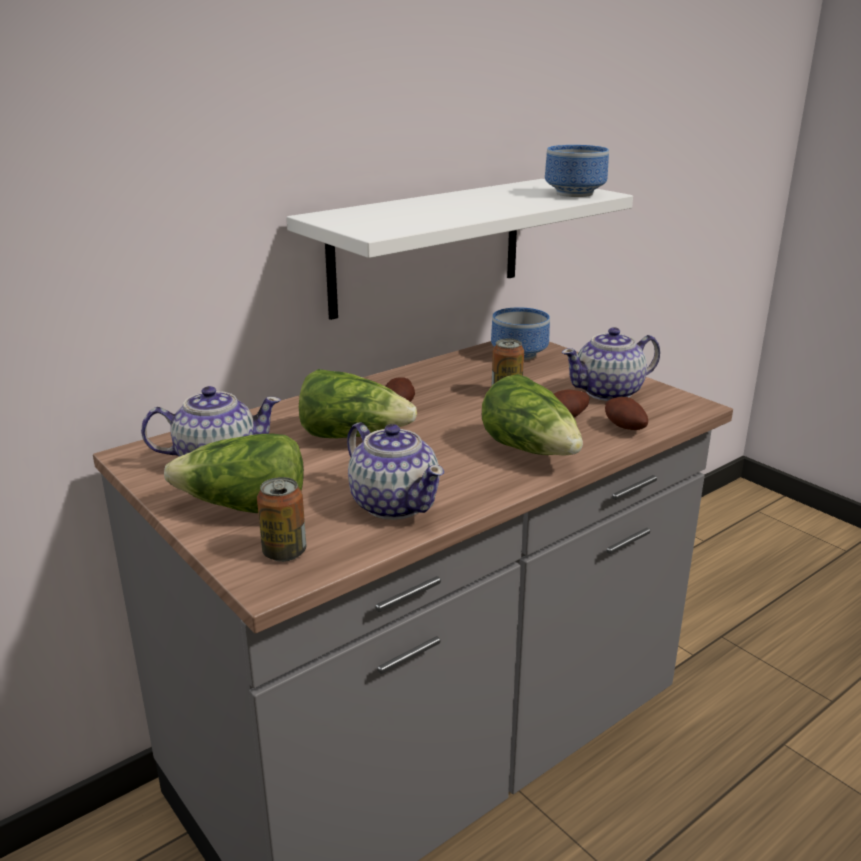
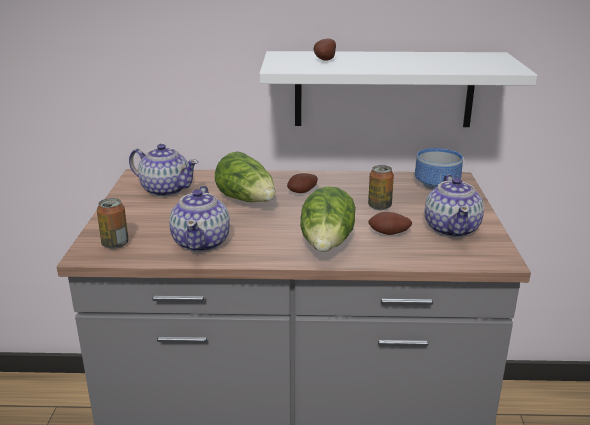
camera: 40 degrees right, 0 degrees up
lettuce [164,434,304,513] -> none
bowl [545,145,609,197] -> none
teapot [562,327,660,401] -> teapot turned 105 degrees counterclockwise [425,174,484,238]
potato [605,397,648,430] -> potato moved to [314,39,336,61]

